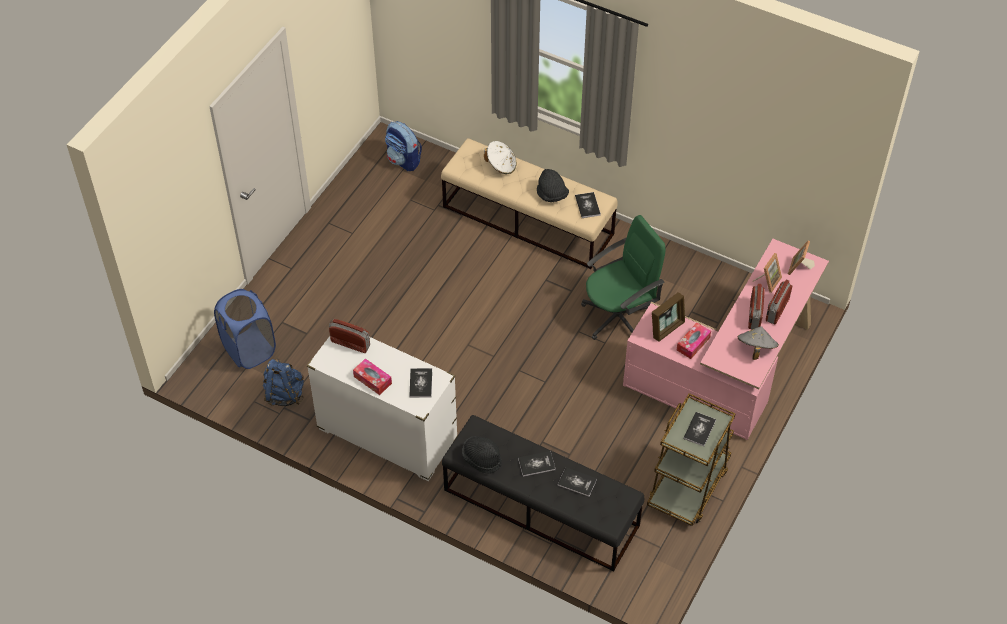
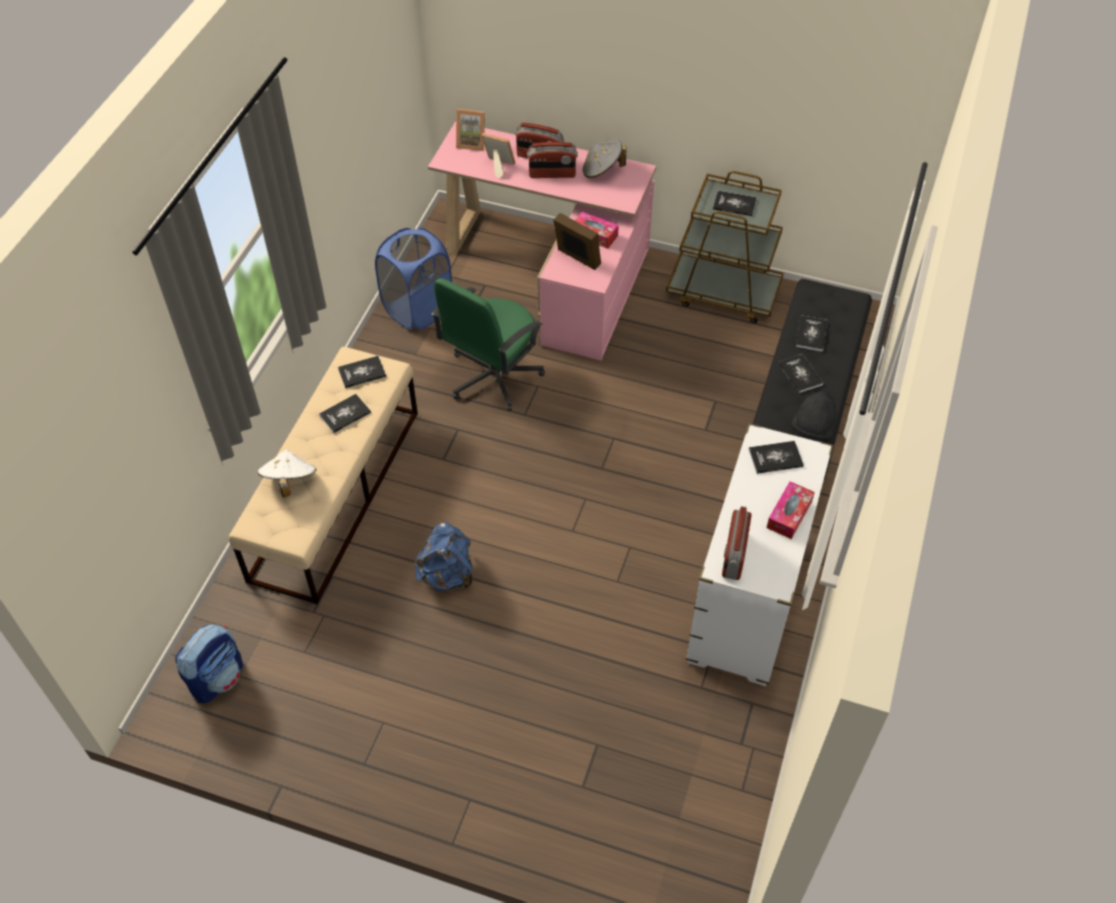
camera: 100 degrees left, 0 degrees up
blue laundry basket [214,289,276,369] -> blue laundry basket moved to [375,227,452,330]
blue backpack [263,359,304,406] -> blue backpack moved to [414,522,473,591]
black hat [537,169,569,202] -> book [319,394,371,433]
green office chair [581,215,666,340] -> green office chair turned 105 degrees counterclockwise [432,278,545,412]

